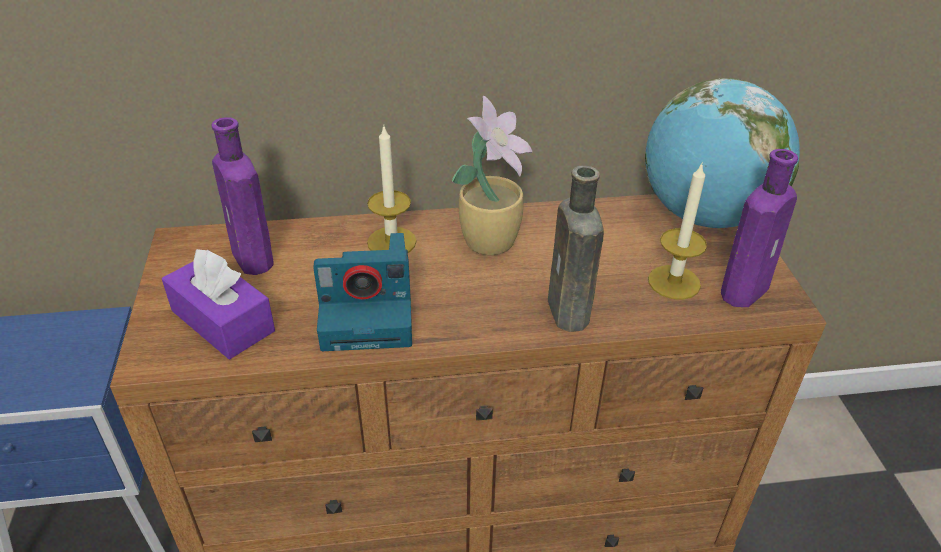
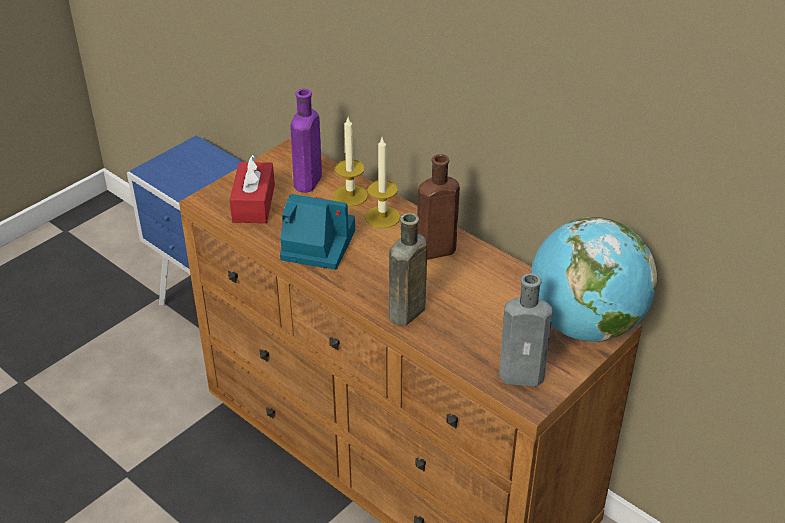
camera: 50 degrees right, 0 degrees up
purple tissue box [162,249,275,359] -> red tissue box [230,155,275,223]
camera [313,233,412,351] -> camera turned 150 degrees clockwise [280,194,355,270]
potted plant [452,96,533,255] -> brown bottle [417,154,460,260]
candle [648,162,707,300] -> candle moved to [333,117,368,207]
purple bottle [721,149,798,307] -> grey bottle [499,273,553,386]

